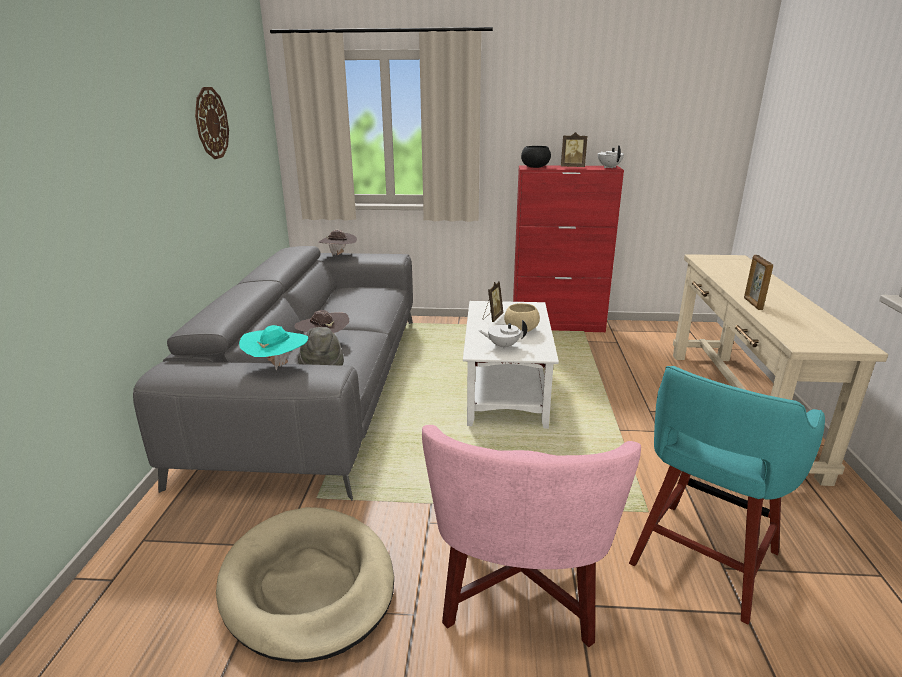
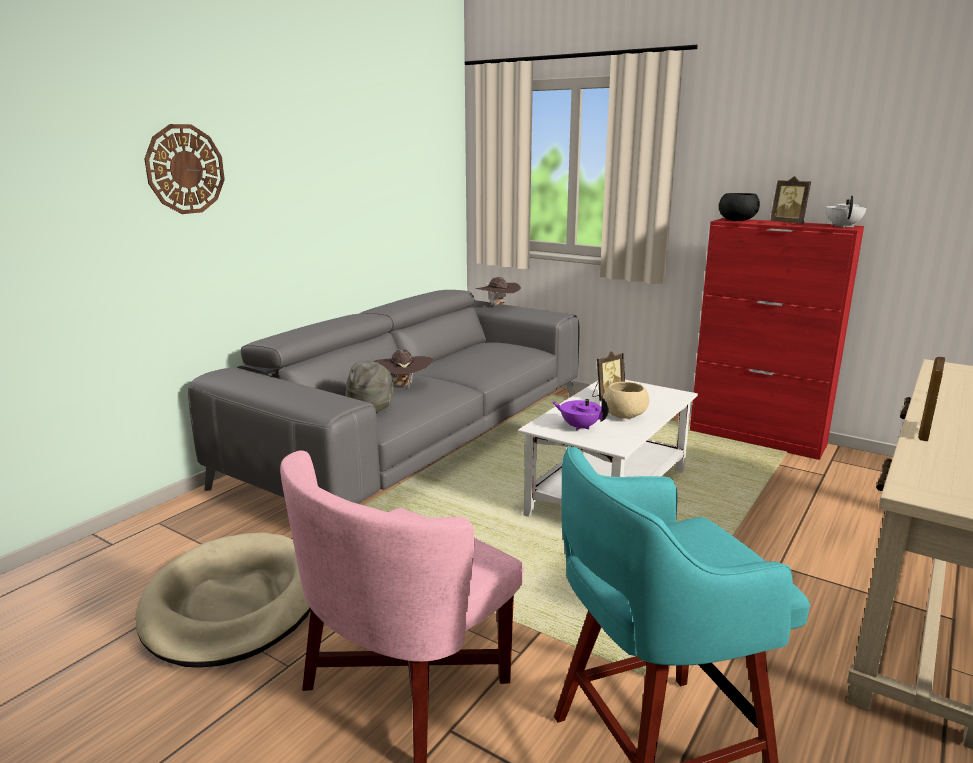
camera: 30 degrees right, 5 degrees down
wall clock [195,87,229,159] -> wall clock moved to [144,124,225,214]
turquoise hat [239,325,308,370] -> none
white teapot [479,320,527,350] -> purple teapot [552,397,609,431]

